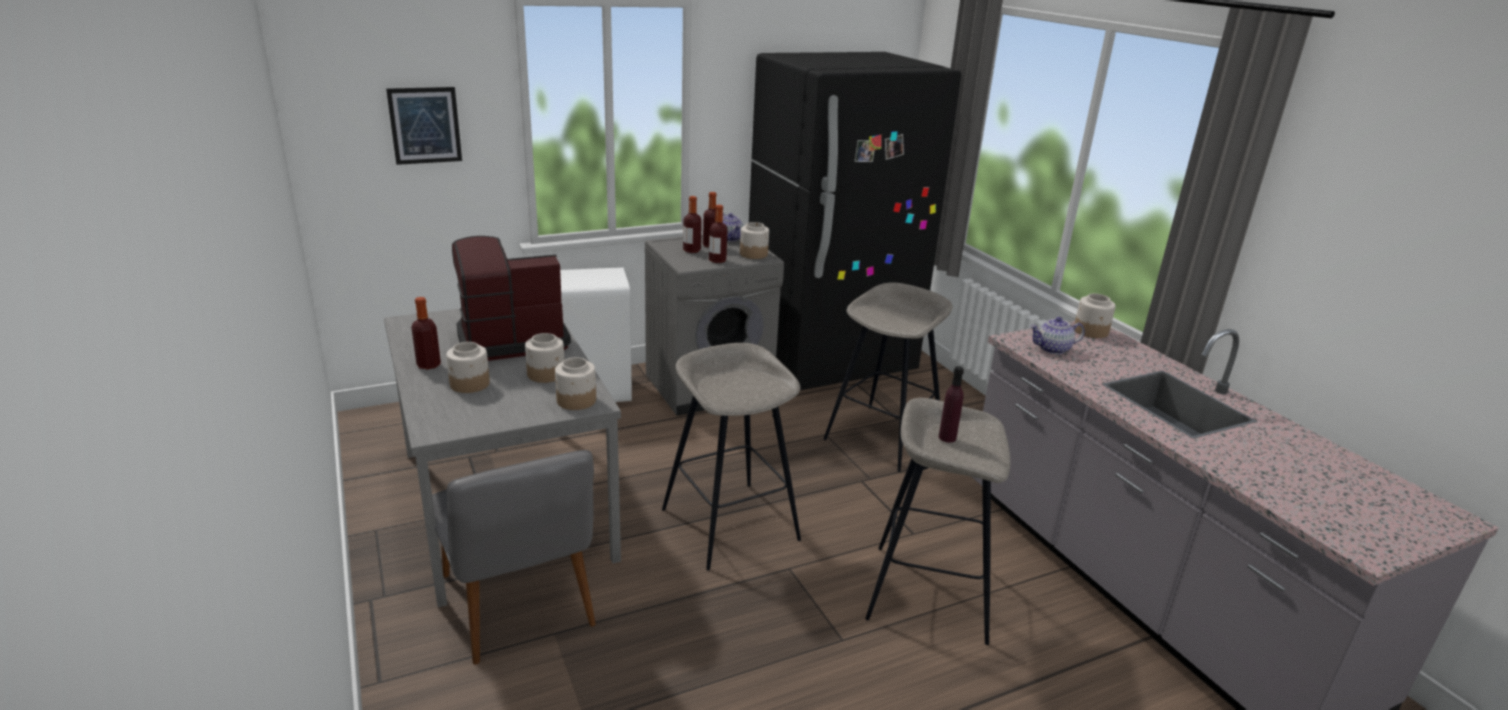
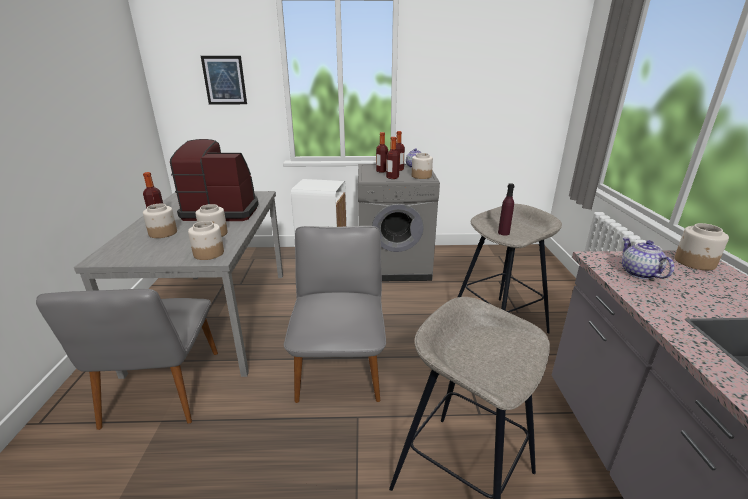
camera: 25 degrees right, 0 degrees up
grey stool [662,343,801,571] -> grey chair [284,226,386,403]
black fridge [749,52,961,390] -> none
purple bottle [939,366,964,443] -> purple bottle moved to [498,183,514,235]
teapot [1030,317,1085,354] -> teapot turned 60 degrees clockwise [622,237,674,279]

